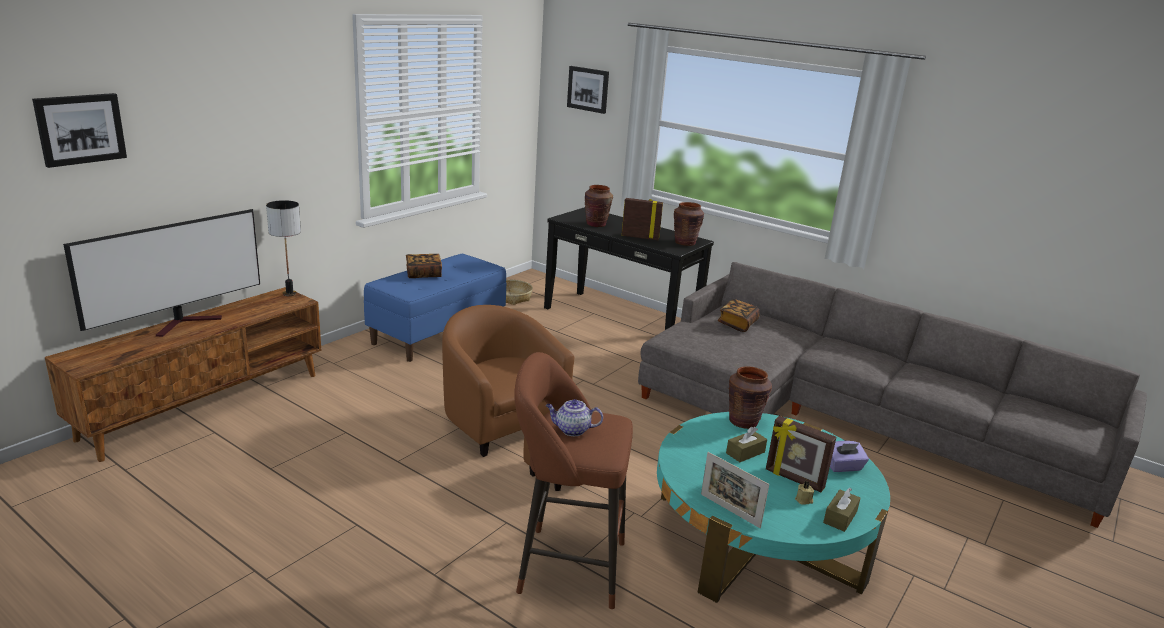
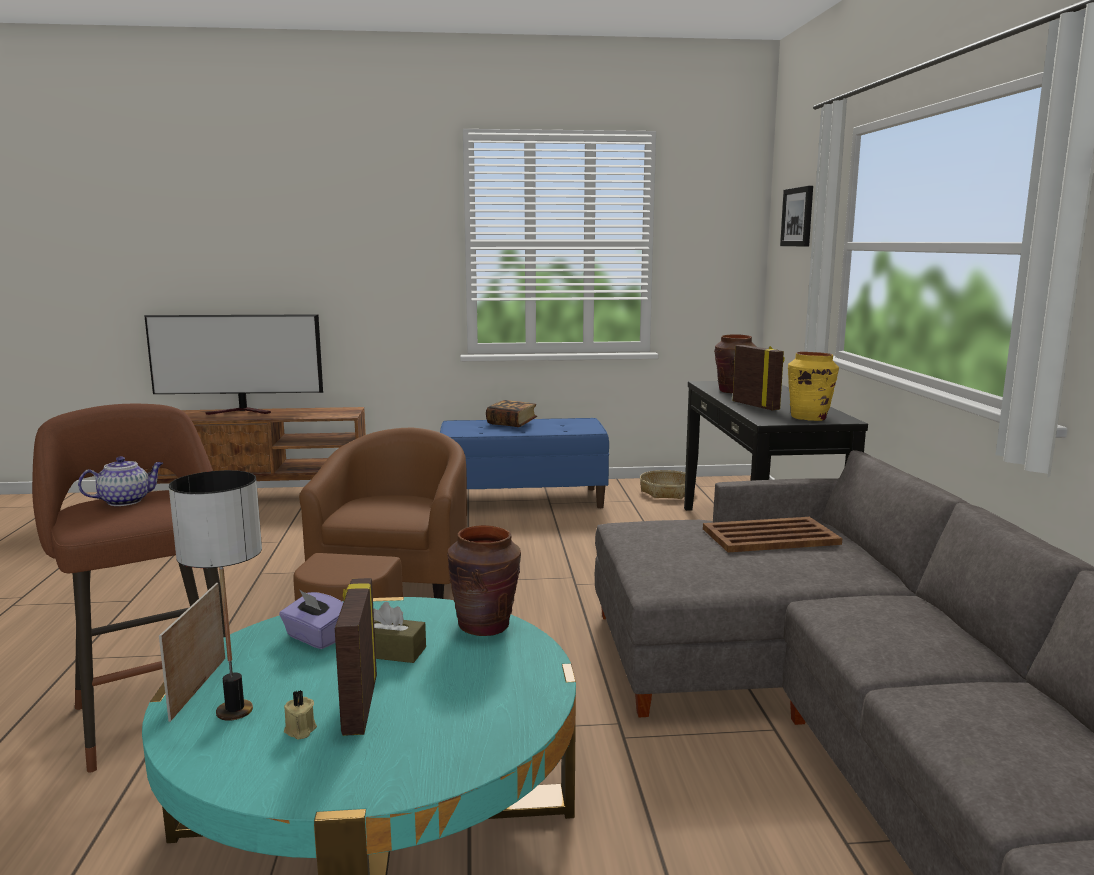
camera: 50 degrees right, 10 degrees down
picture [32,93,127,168] -> none
table lamp [266,200,301,296] -> table lamp moved to [169,470,262,721]
teapot [546,399,603,436] -> teapot turned 90 degrees clockwise [78,456,163,506]
brown vase [674,202,704,246] -> yellow vase [788,352,839,421]
book [718,299,760,332] -> brown tray [703,517,842,552]
brown tissue box [823,488,861,532] -> none
purple tissue box [830,441,869,472] -> purple tissue box moved to [279,589,344,649]

